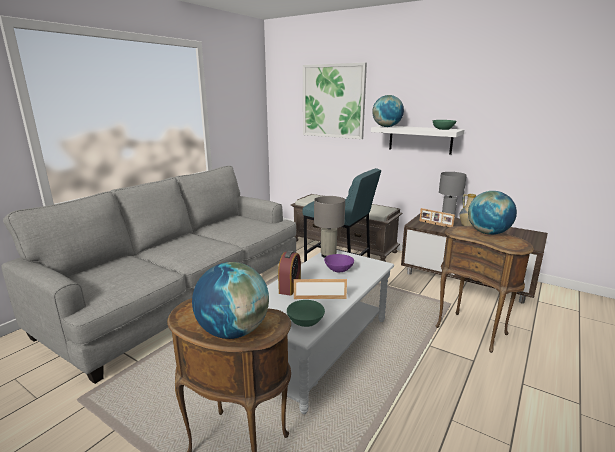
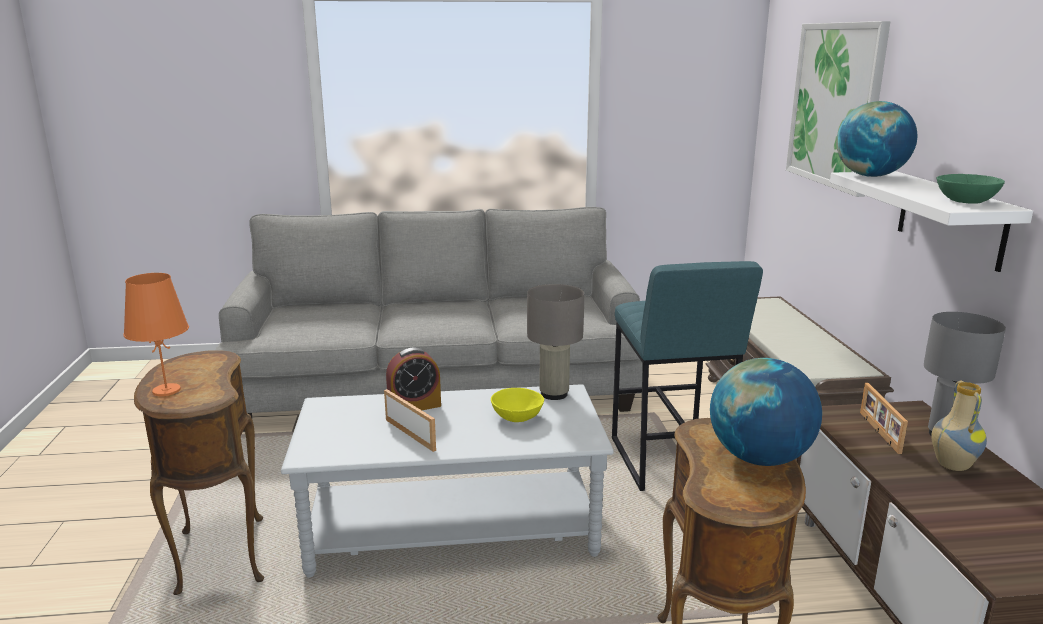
camera: 50 degrees right, 0 degrees up
globe [192,262,269,339] -> orange table lamp [123,273,189,396]
green bowl [287,300,325,327] -> none
purple bowl [324,254,354,272] -> yellow bowl [491,388,544,422]

